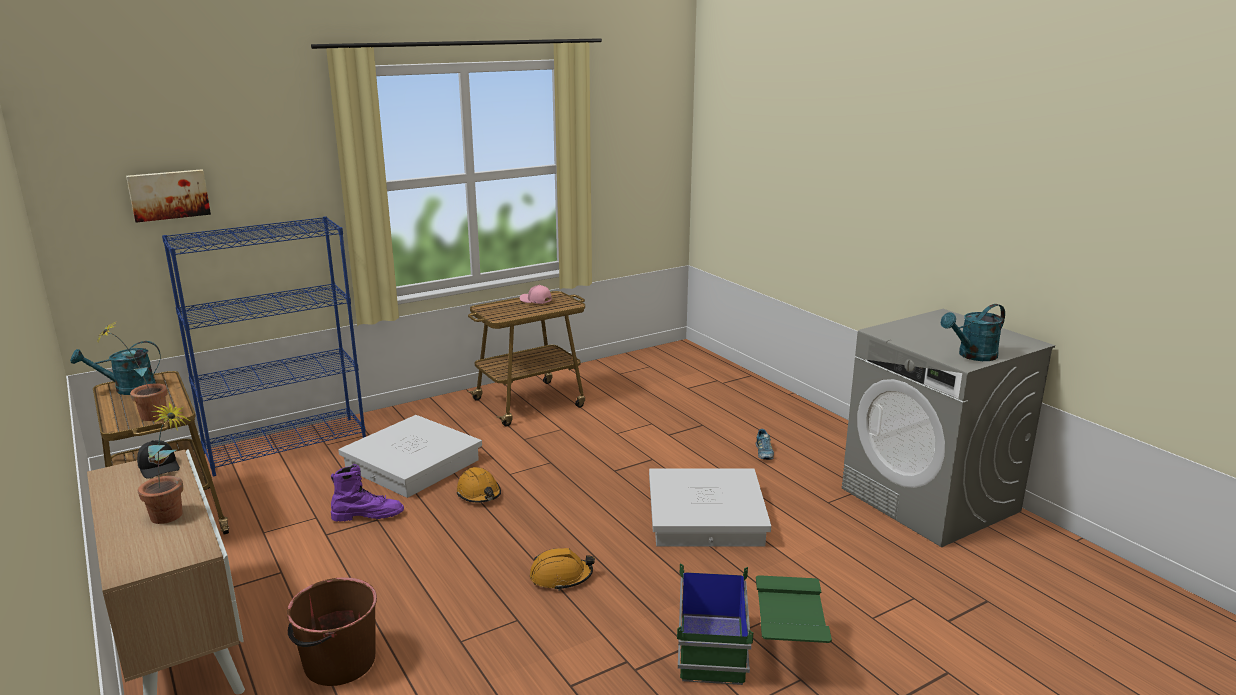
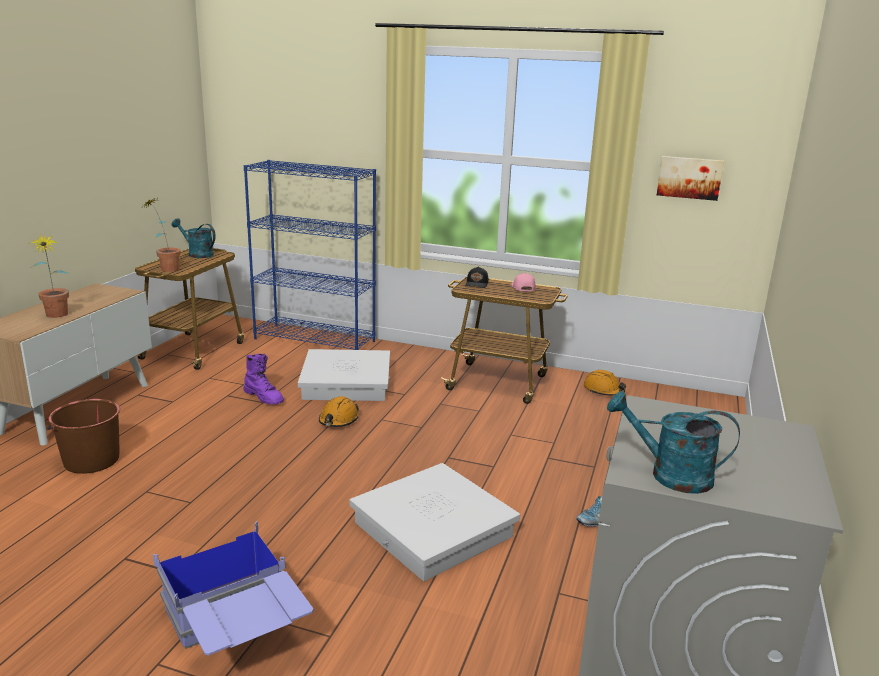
camera: 50 degrees right, 0 degrees up
picture [126,169,211,223] -> picture moved to [657,156,724,201]
black cap [137,440,180,479] -> black cap moved to [465,266,488,288]
orange hard hat [530,548,595,591] -> orange hard hat moved to [583,370,626,396]
green storage box [677,563,832,685] -> blue storage box [153,521,314,655]

